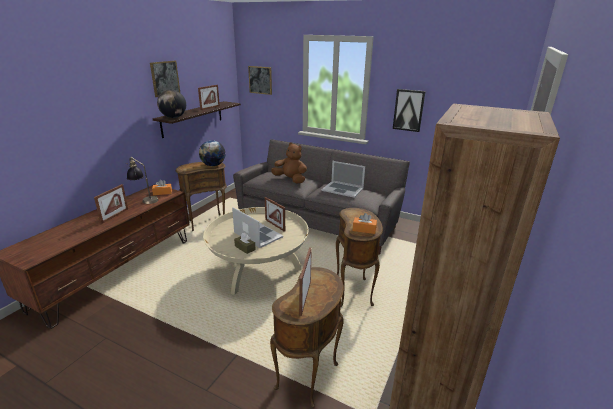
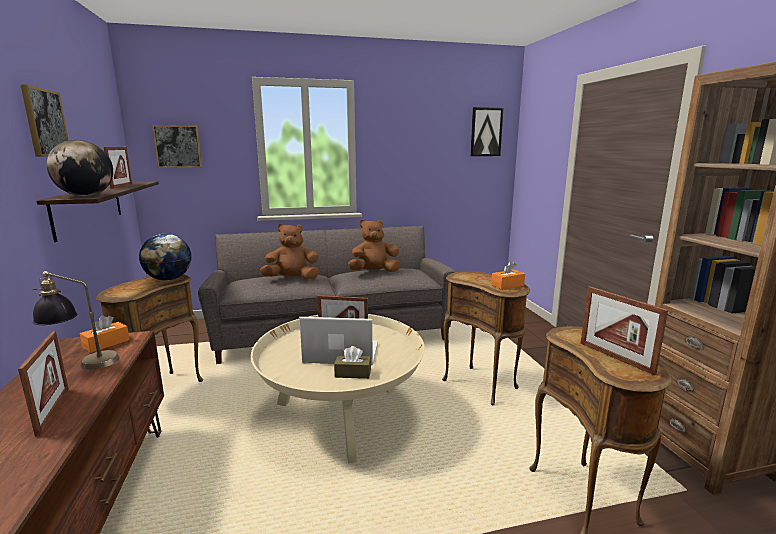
camera: 40 degrees left, 10 degrees down
laptop [322,161,365,198] -> brown plush toy [348,219,400,272]
picture [393,89,425,132] -> picture moved to [470,107,504,156]

